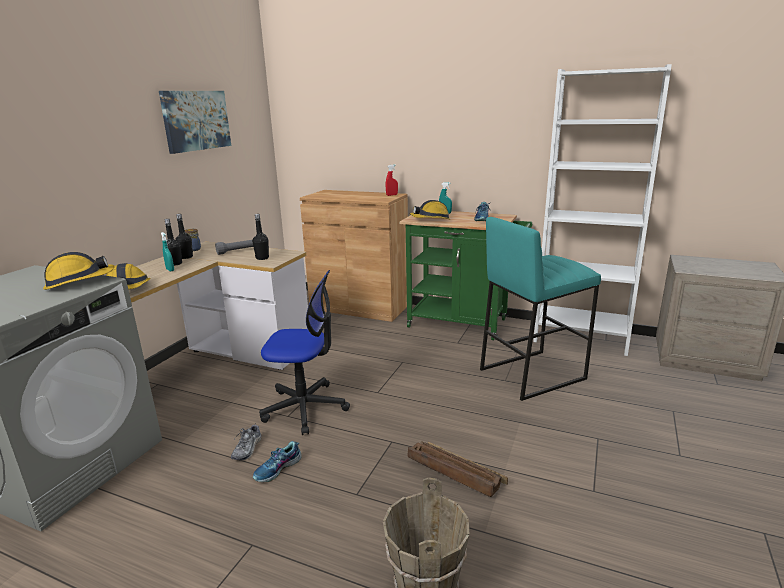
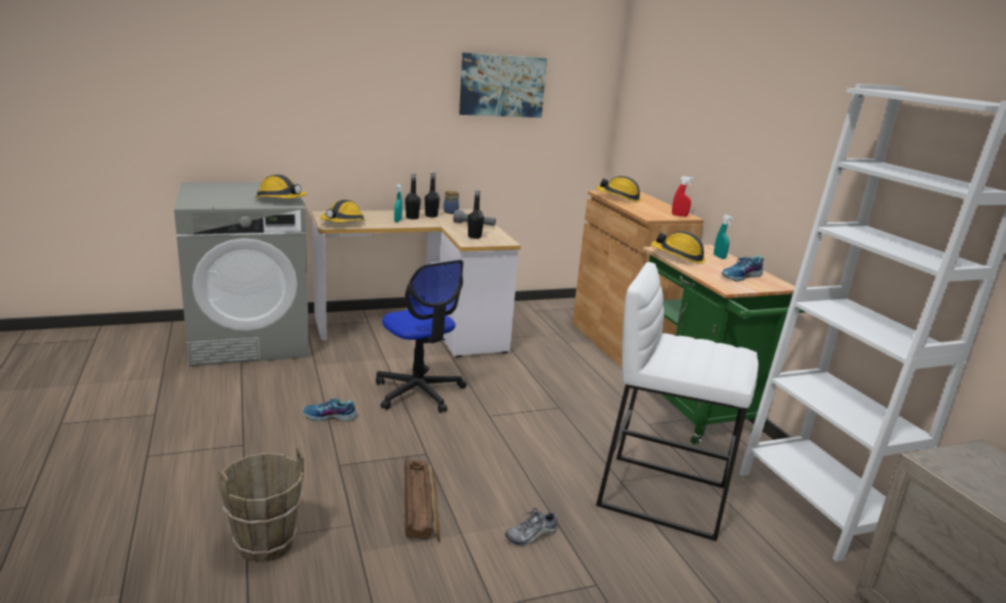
camera: 45 degrees right, 0 degrees up
shoe [231,425,262,461] -> shoe moved to [505,508,558,546]
turquoise stool [480,217,601,401] -> white stool [596,262,759,541]
none -> hard hat [596,176,641,202]

